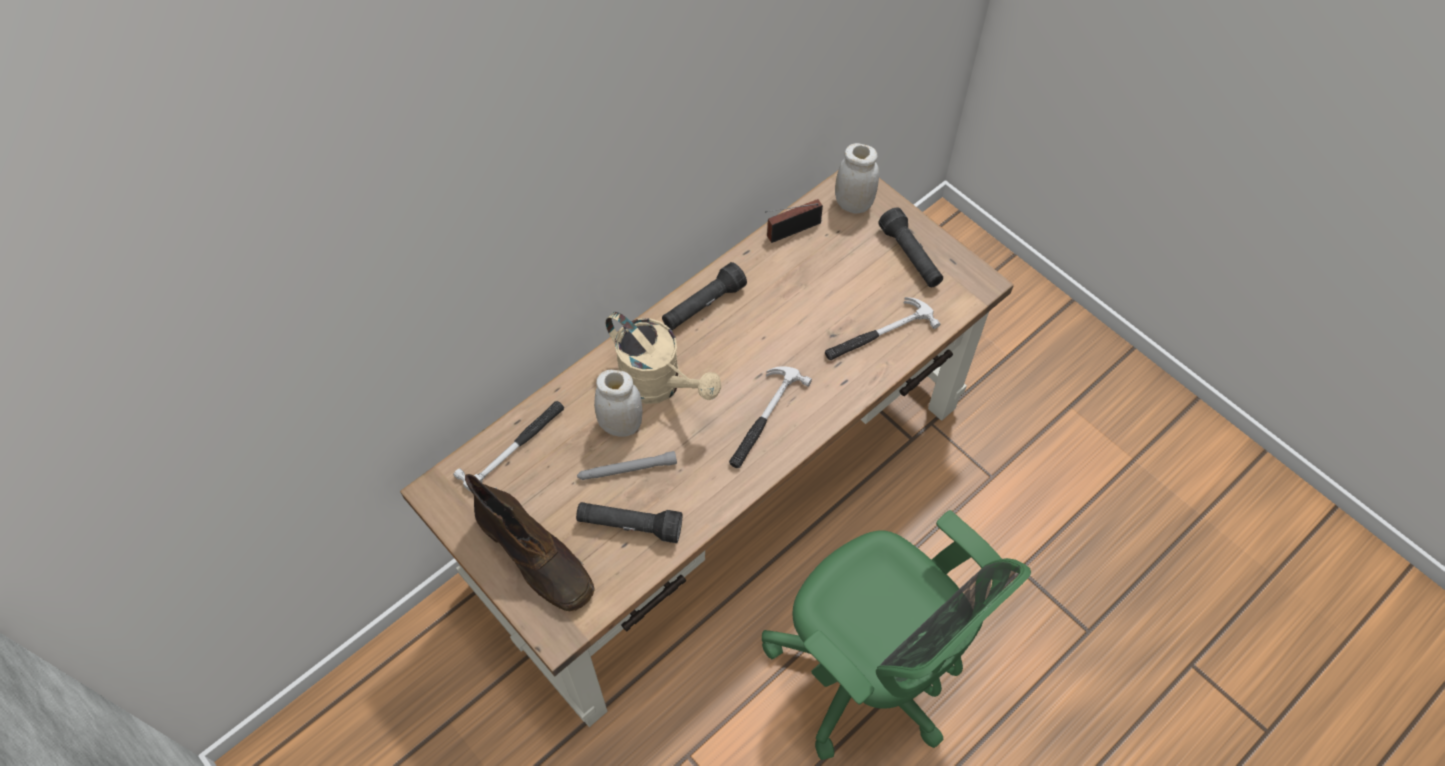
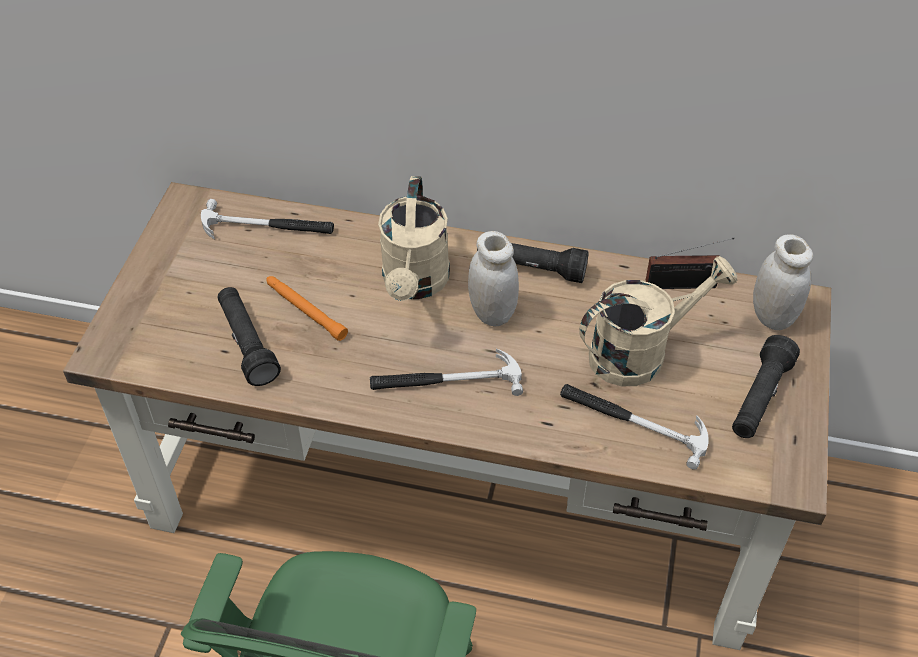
camera: 55 degrees right, 10 degrees down
brown boot [465,474,594,611] -> none
grey flashlight [577,451,677,480] -> orange flashlight [266,276,348,341]
white jar [594,370,642,437] -> white jar moved to [468,231,519,327]
radio [765,199,823,243] -> radio turned 150 degrees clockwise [646,238,734,289]
none -> beige watering can [579,256,737,386]

